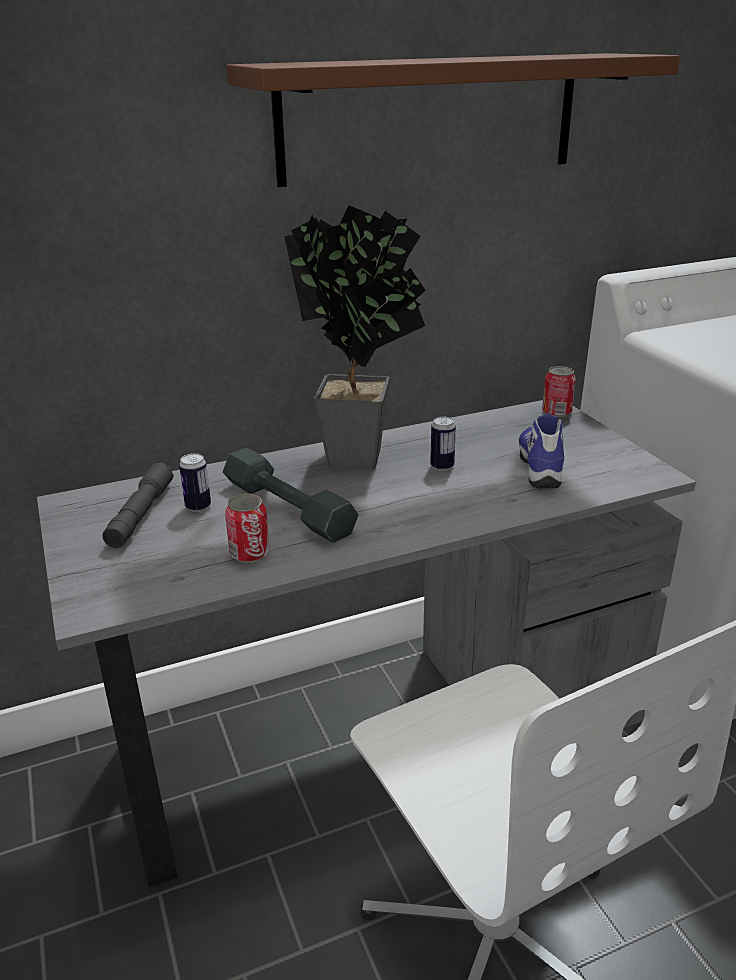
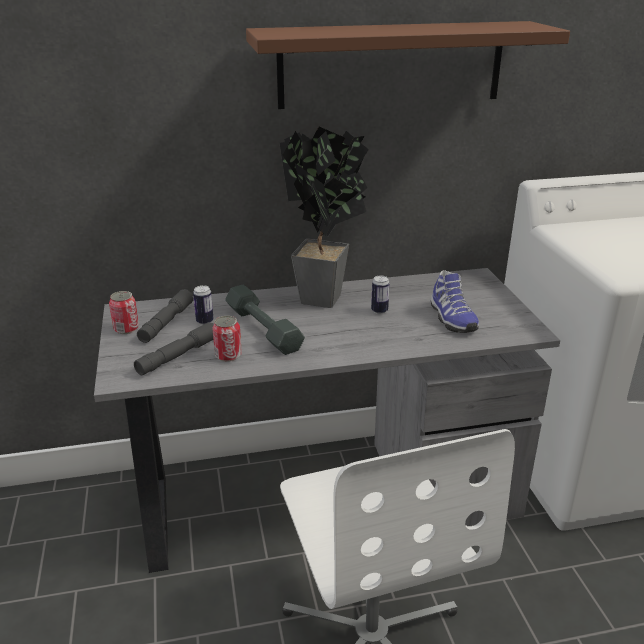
camera: 10 degrees right, 0 degrees up
shoe [519,414,564,488] -> shoe turned 150 degrees clockwise [431,270,479,333]
can [542,366,576,417] -> can moved to [109,291,139,334]
none -> grey flashlight [134,322,214,375]

